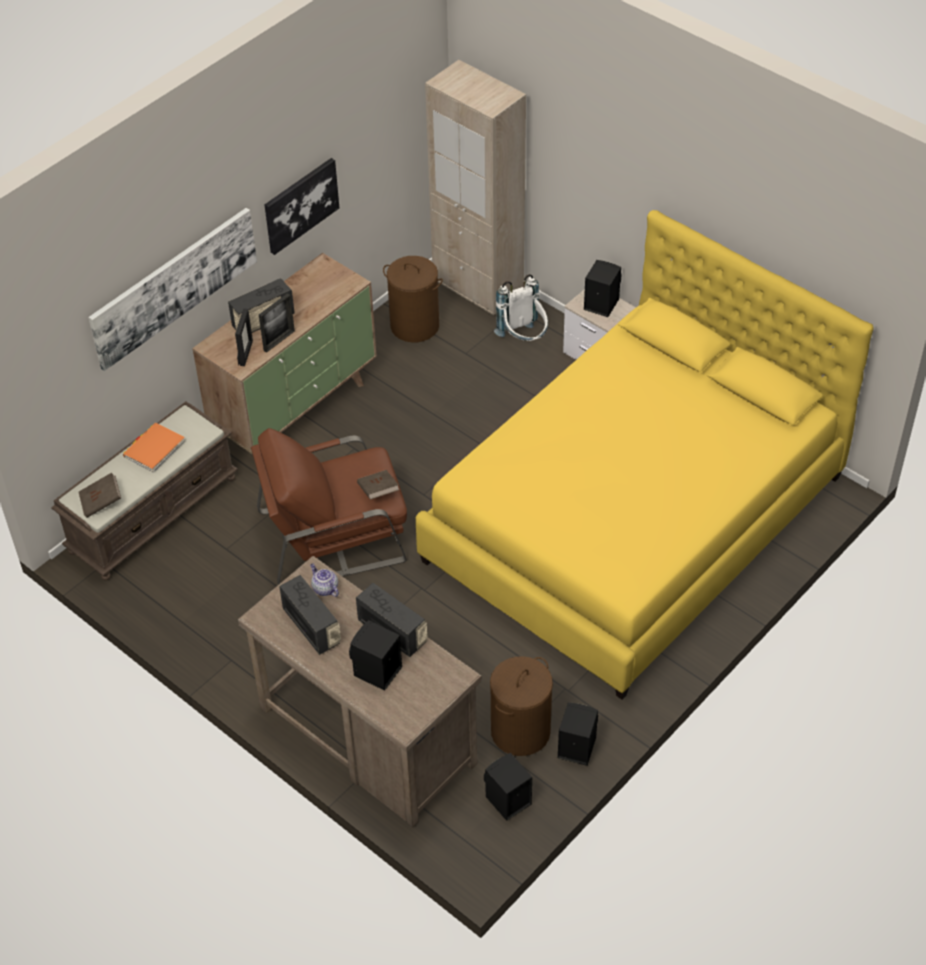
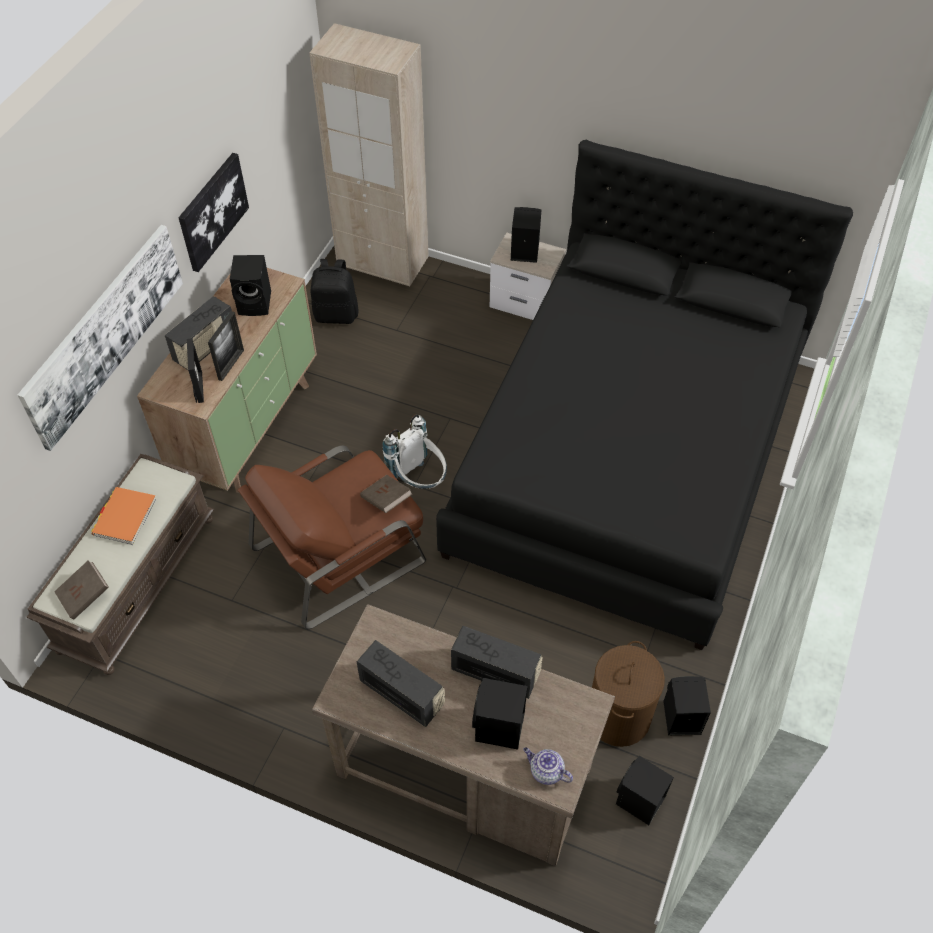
camera: 20 degrees left, 5 degrees up
teapot [310,563,339,597] -> teapot moved to [523,747,573,785]
brown laundry basket [383,256,443,342] -> black backpack [311,259,359,324]
yellow bed [416,210,874,700] -> black bed [436,140,853,650]
white backpack [494,274,548,341] -> white backpack moved to [383,414,447,489]
none -> black speaker [230,255,271,316]

